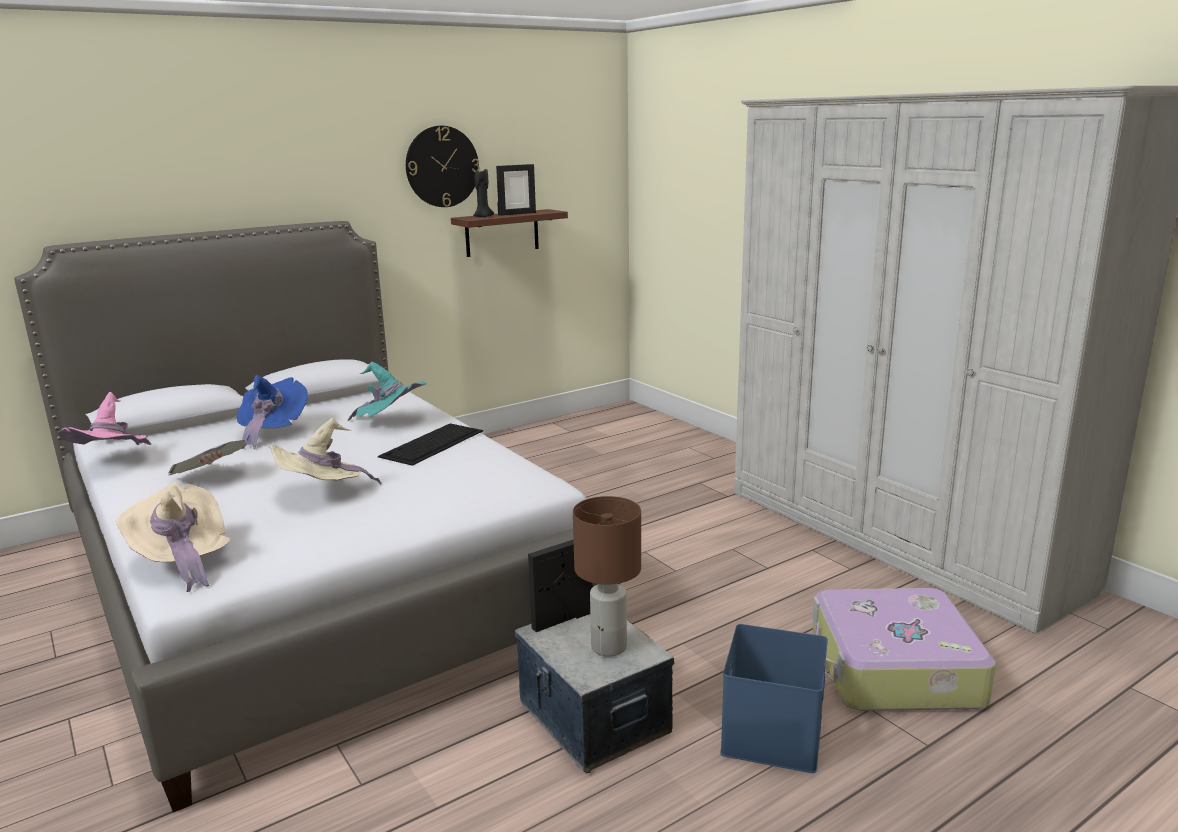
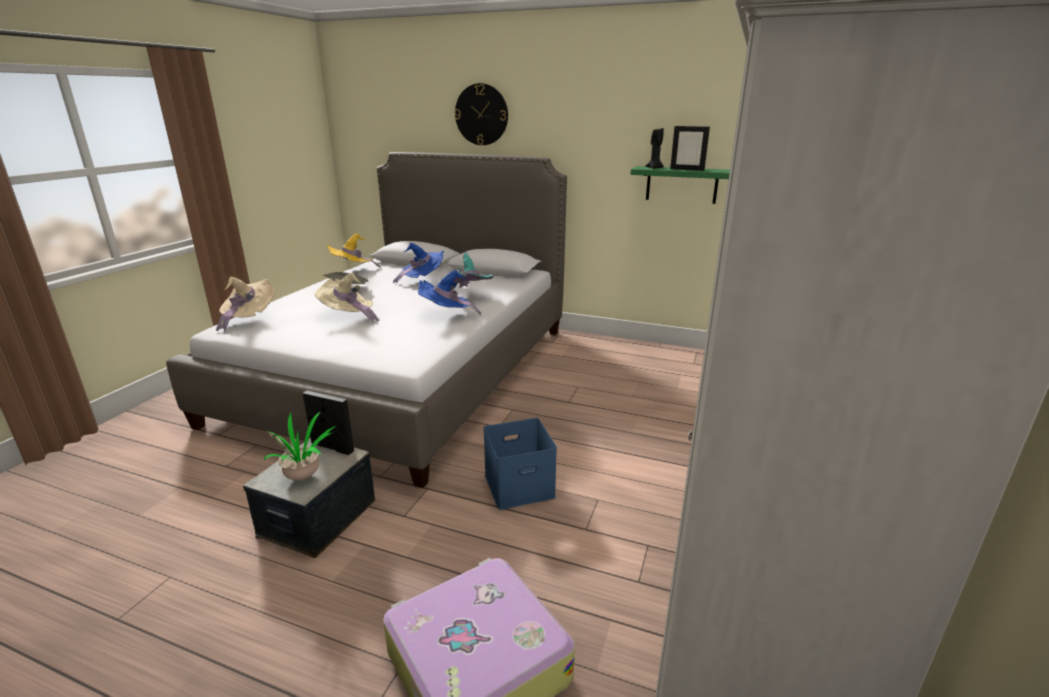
camera: 55 degrees right, 5 degrees up
pink hat [58,392,151,445] -> yellow hat [327,233,381,268]
keyboard [378,423,483,466] -> blue hat [418,270,481,315]
wall clock [406,126,480,207] -> wall clock moved to [454,83,508,145]
brown shelf [451,209,568,257] -> green shelf [630,166,730,204]
brown table lamp [573,496,641,657] -> potted plant [264,412,337,480]
blue storage box [720,624,828,773] -> blue storage box moved to [483,418,557,510]

